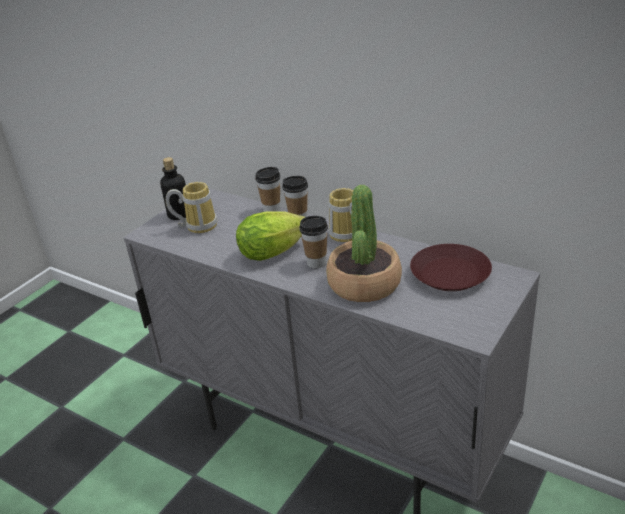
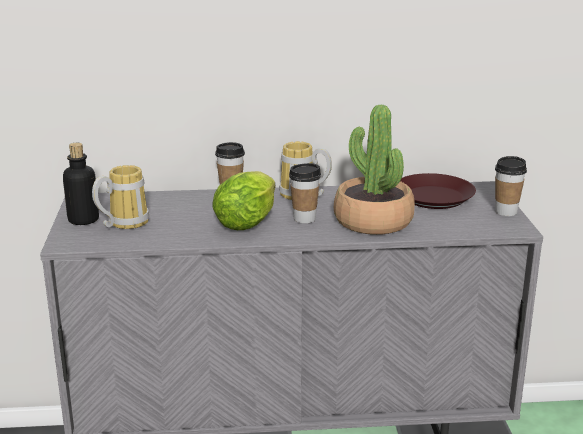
camera: 40 degrees left, 10 degrees down
cup [255,167,280,212] -> cup moved to [495,156,527,216]

